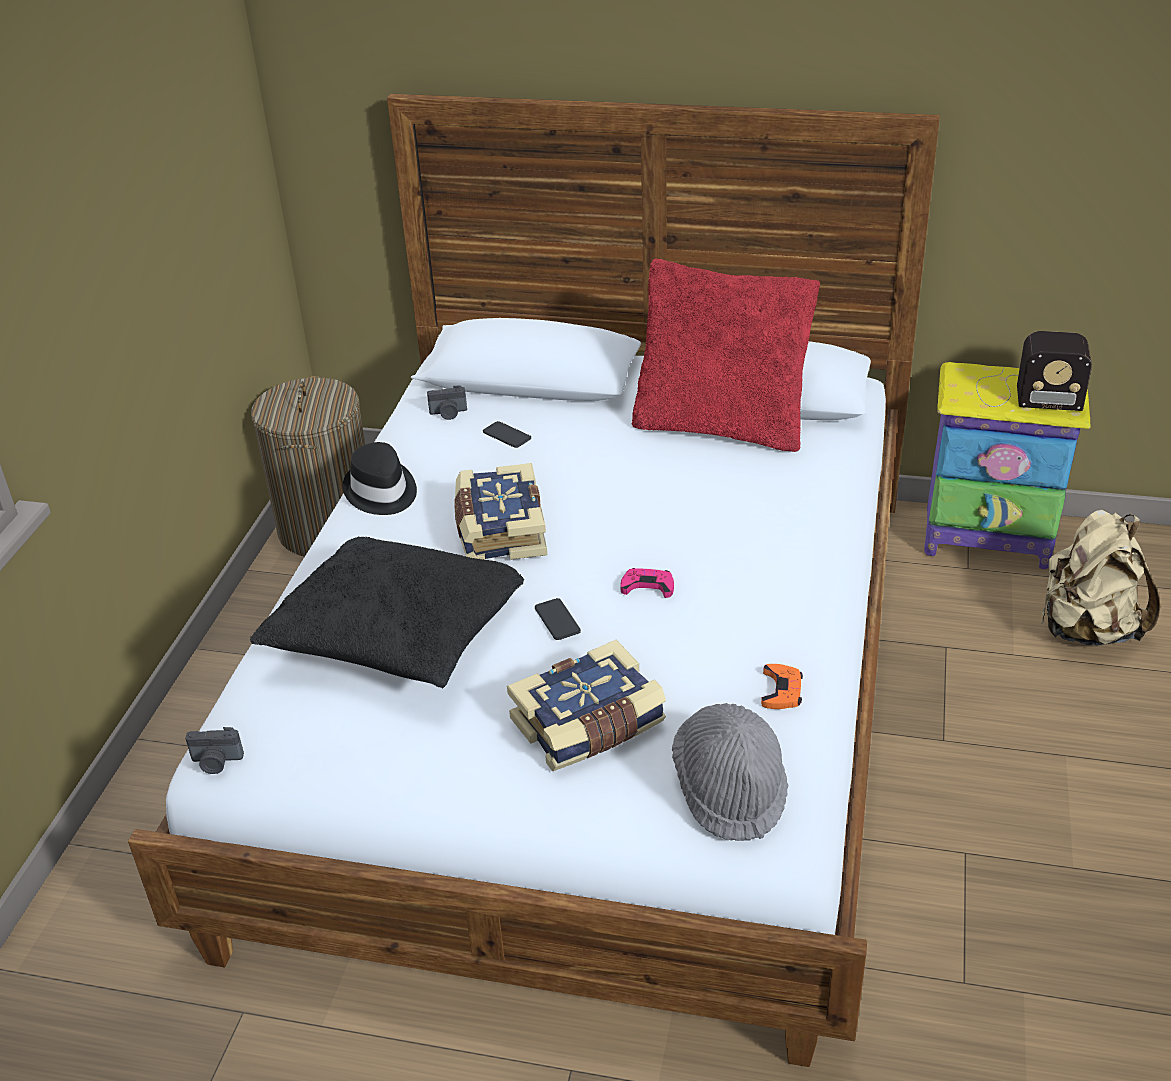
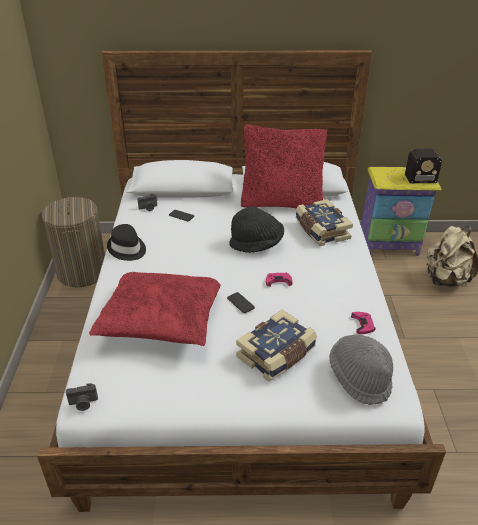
camera: 15 degrees left, 0 degrees up
black pillow [250,537,524,688] -> red pillow [89,272,221,346]
book [454,463,547,560] -> book moved to [295,199,353,246]
orange game controller [761,664,803,709] -> pink game controller [351,312,376,334]
none -> black hat [229,206,284,253]

